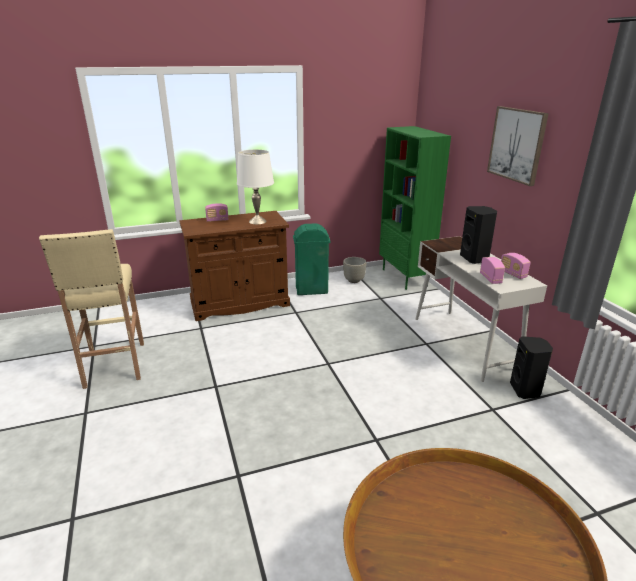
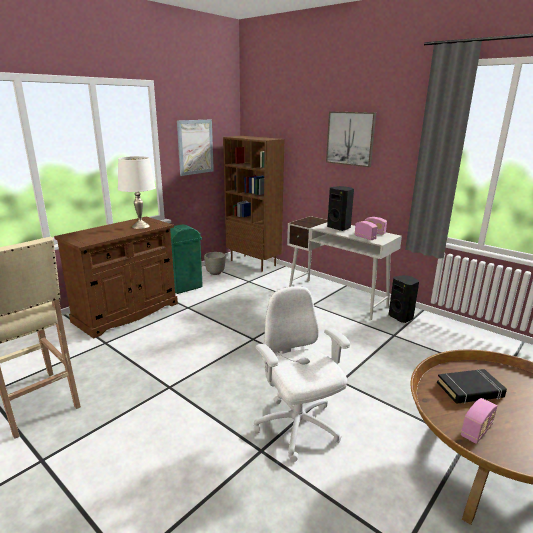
camera: 30 degrees left, 5 degrees down
radio [205,203,229,222] -> radio moved to [461,398,497,444]
green bookcase [379,126,451,290] -> brown bookcase [223,136,284,272]
none -> picture [177,120,214,176]
none -> white office chair [254,286,350,462]
none -> black book [437,369,507,404]

